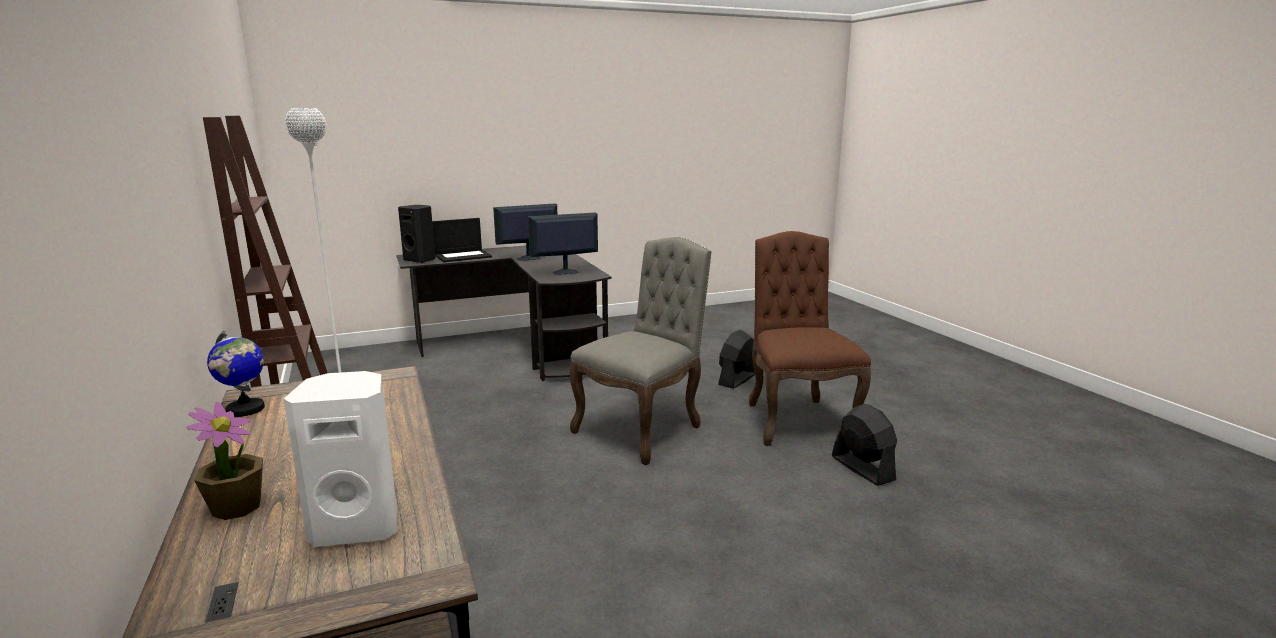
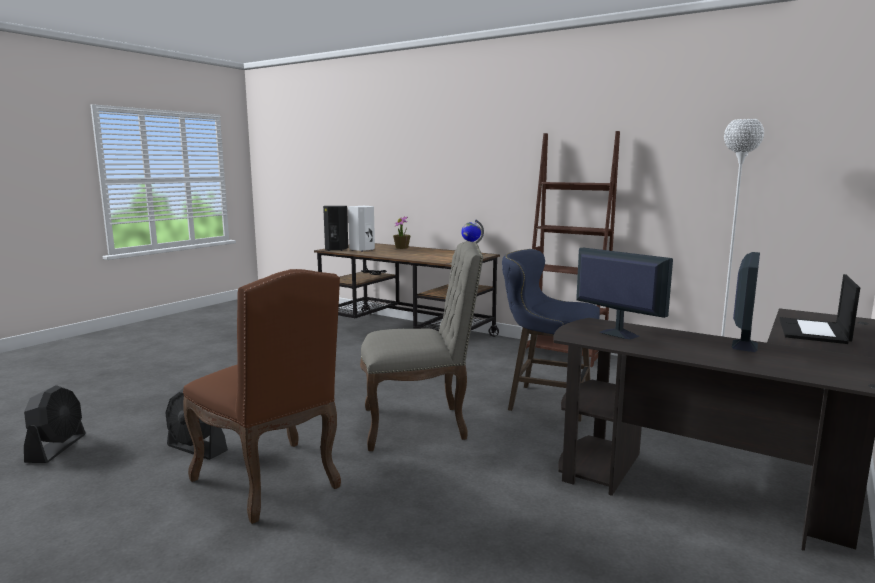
camera: 145 degrees right, 5 degrees down
black speaker [398,205,436,263] -> black speaker moved to [323,206,348,251]
monitor [528,212,598,275] -> monitor turned 75 degrees counterclockwise [576,248,673,340]
grey chair [570,237,712,465] -> grey chair turned 105 degrees counterclockwise [360,241,483,451]
black fan [718,330,755,389] -> black fan moved to [24,385,86,463]
none -> blue stool [502,249,600,422]

